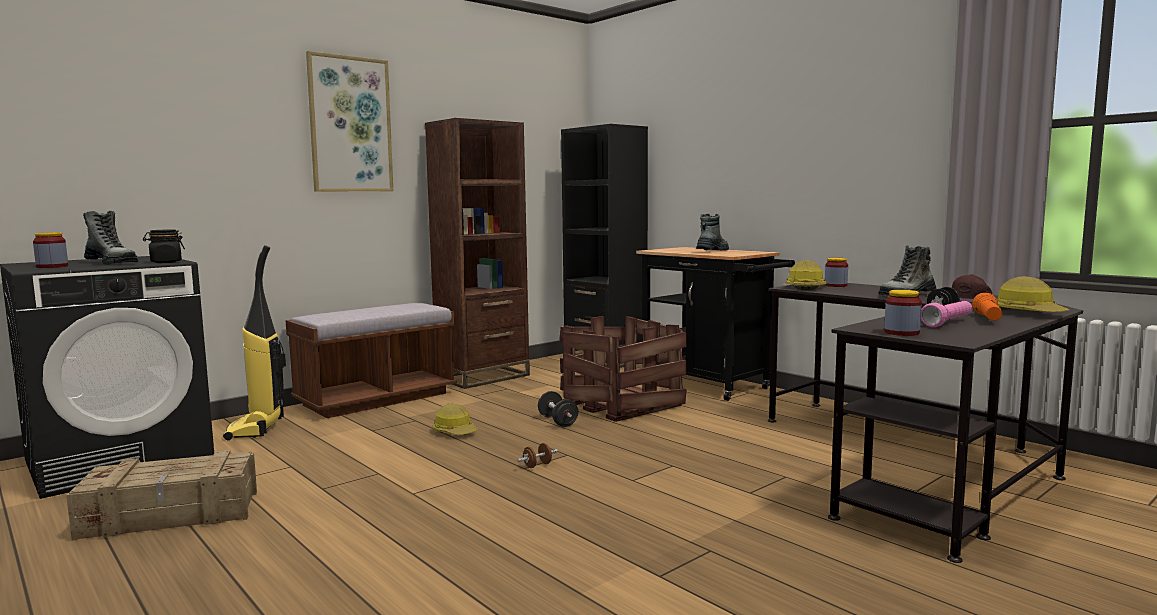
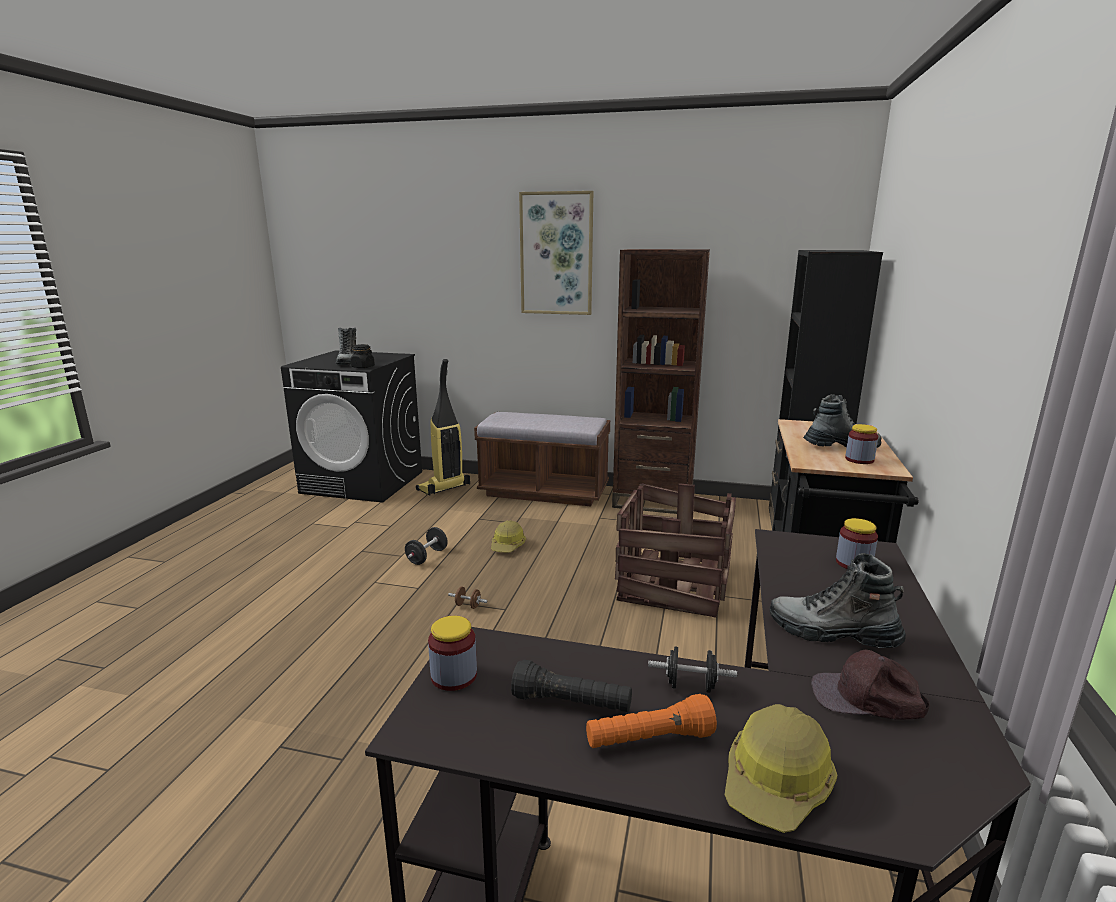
camera: 55 degrees right, 10 degrees up
jar [33,232,68,268] -> jar moved to [845,424,878,464]
crate [66,450,257,541] -> none
black dumbbell [538,391,578,427] -> black dumbbell moved to [405,527,448,565]
hard hat [785,260,826,290] -> none
pink flashlight [921,301,972,327] -> black flashlight [511,660,632,712]

